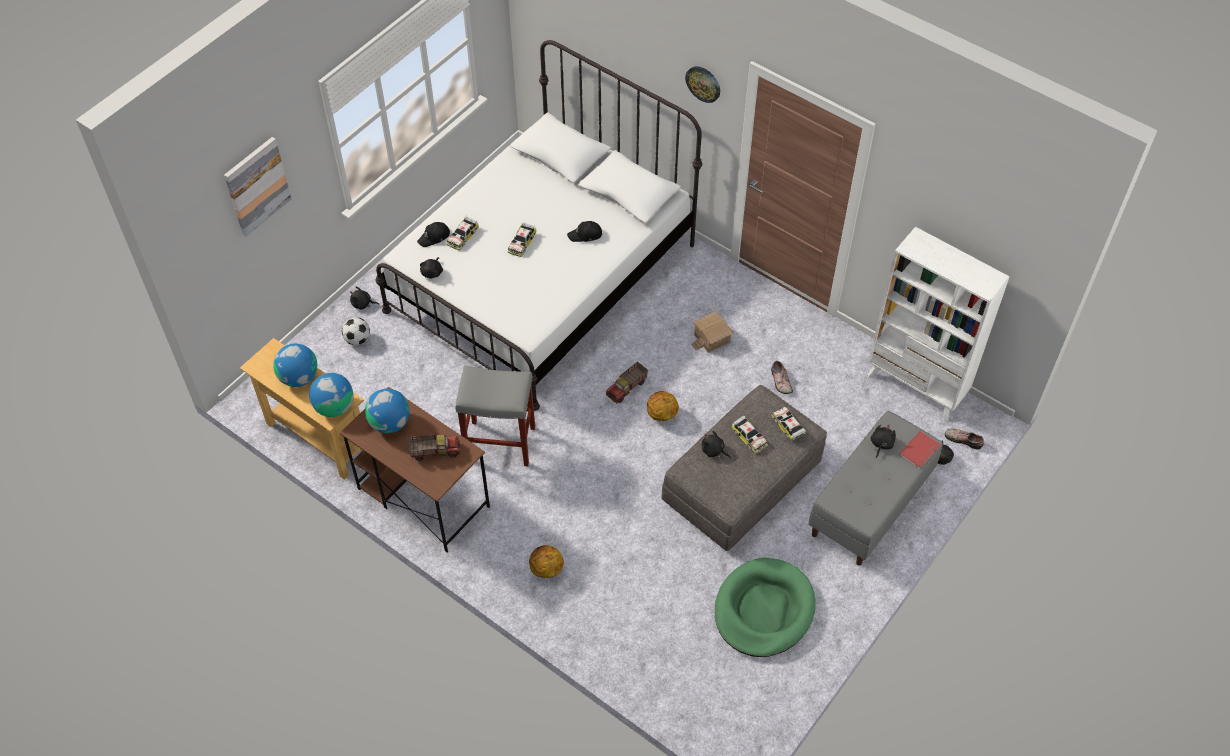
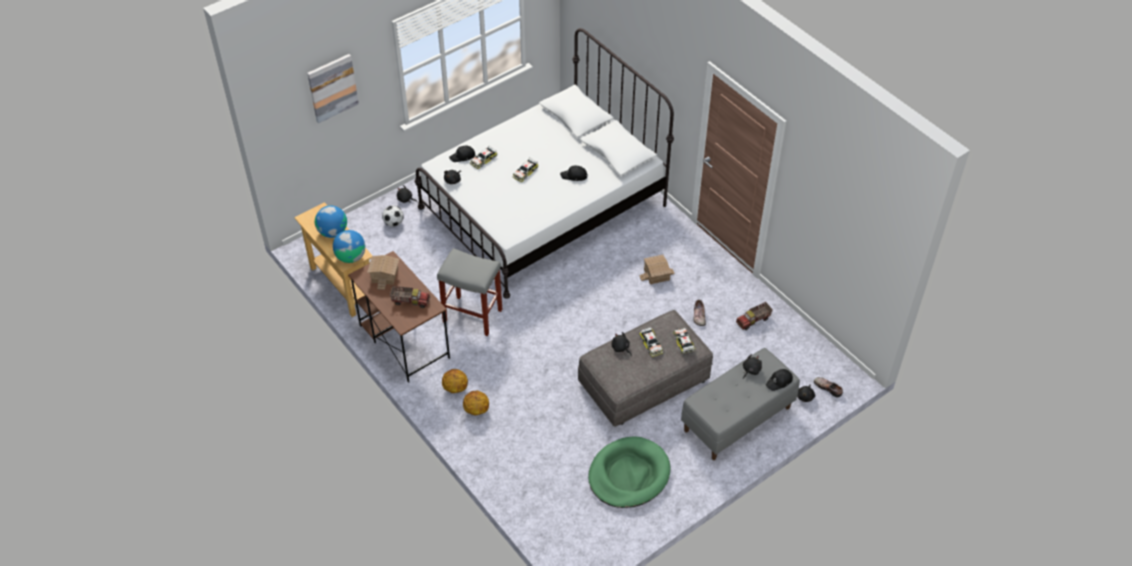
camera: 15 degrees right, 5 degrees down
globe [365,389,409,433] -> toy house [367,255,399,290]
toy truck [606,362,648,403] -> toy truck moved to [736,302,773,330]
basketball [647,391,679,421] -> basketball moved to [442,369,468,393]
wall clock [685,66,720,103] -> none
white bookcase [867,227,1010,421] -> none
red book [899,431,941,469] -> black cap [766,369,793,391]

